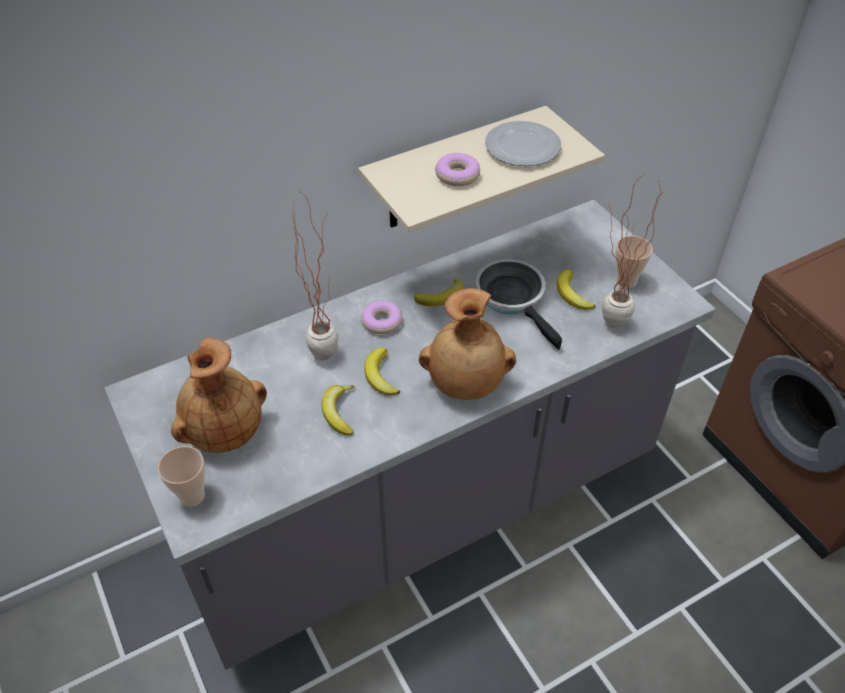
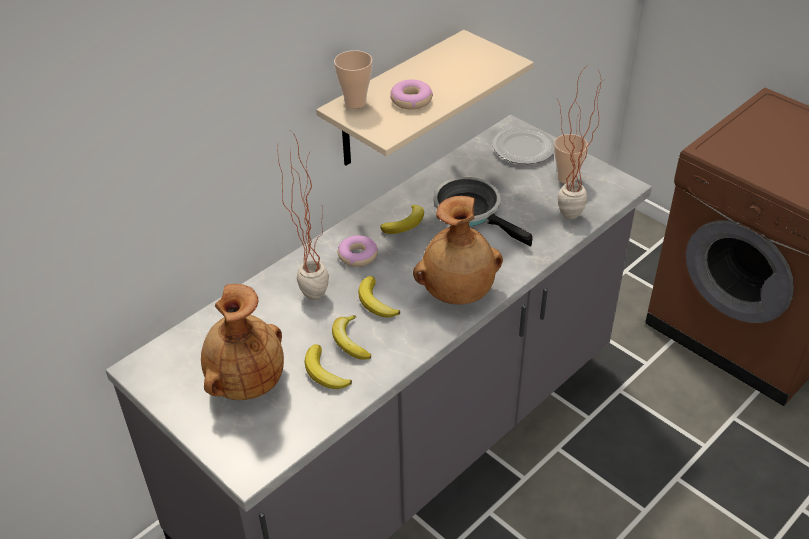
camera: 15 degrees left, 5 degrees down
cup [158,446,205,507] -> cup moved to [334,50,373,108]
plate [485,121,561,166] -> plate moved to [493,127,554,164]
banana [557,269,596,310] -> banana moved to [305,344,352,389]

